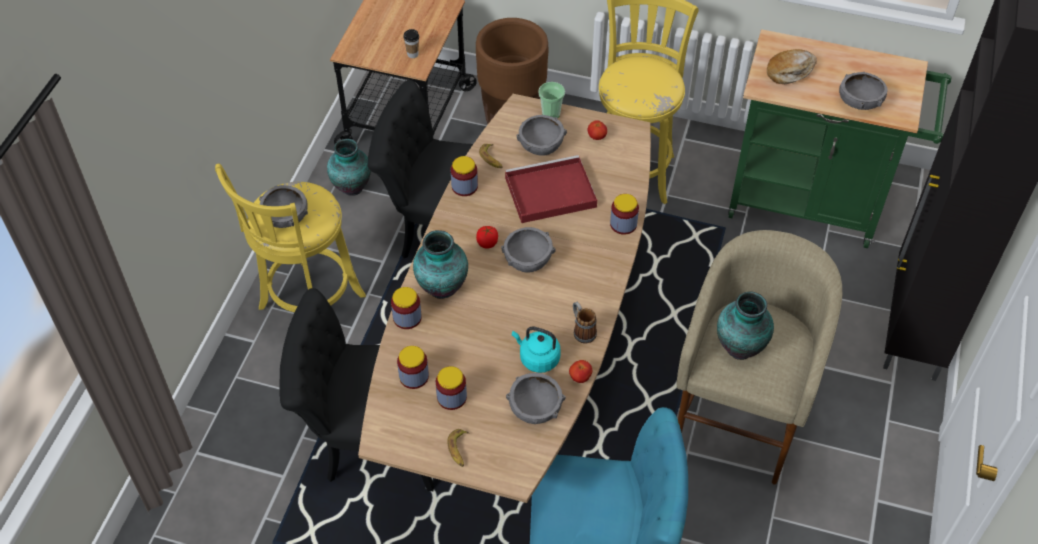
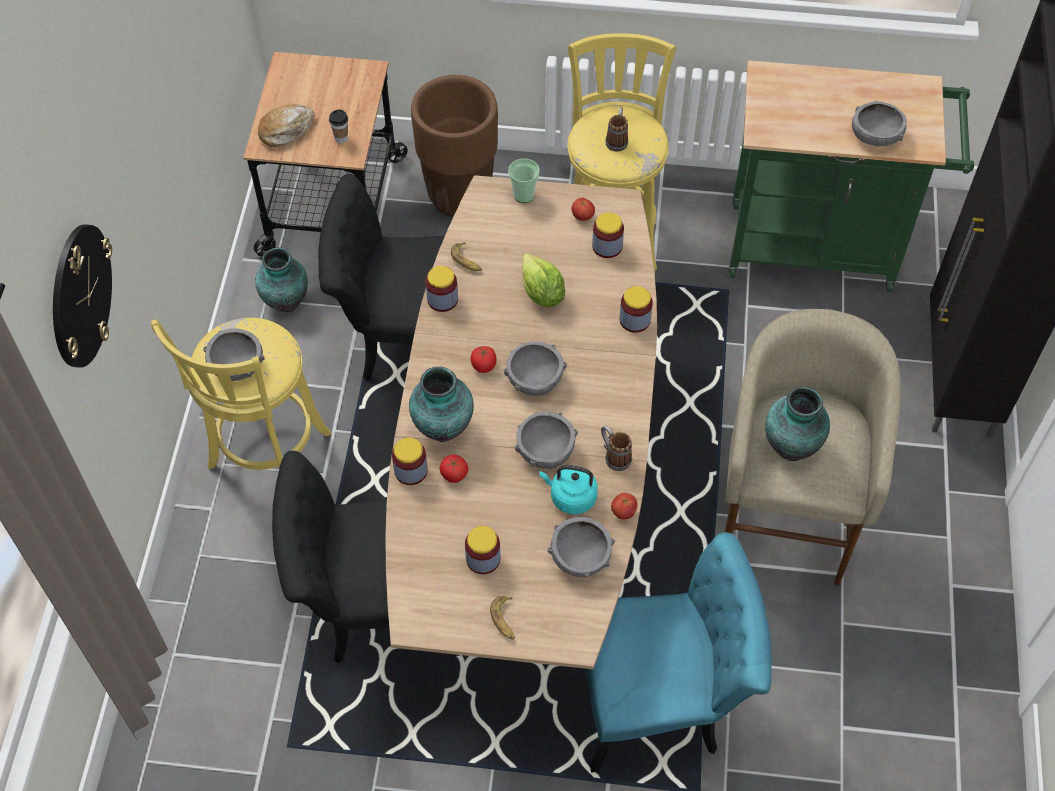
camera: 10 degrees left, 5 degrees up
jar [397,346,429,389] -> jar moved to [592,213,624,258]
red tray [505,155,597,223] -> lettuce [522,253,565,307]
grey bowl [516,115,567,156] -> grey bowl moved to [515,412,578,469]
bread [767,49,817,84] -> bread moved to [258,104,314,147]
none -> wall clock [53,224,112,368]
none -> tomato [440,455,469,483]
none -> mug [605,108,628,151]

